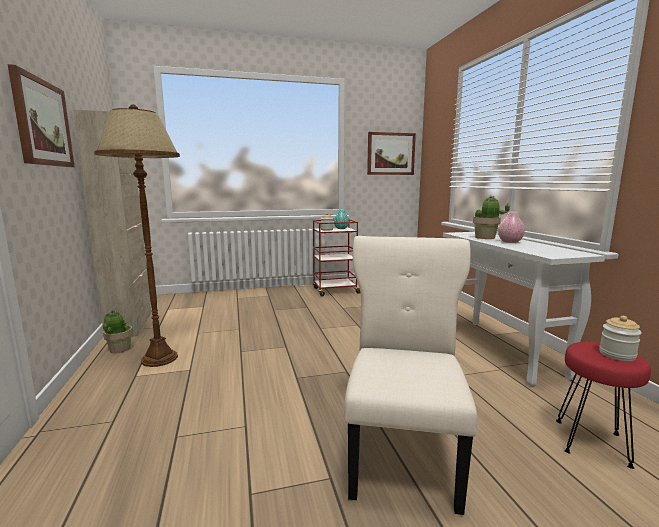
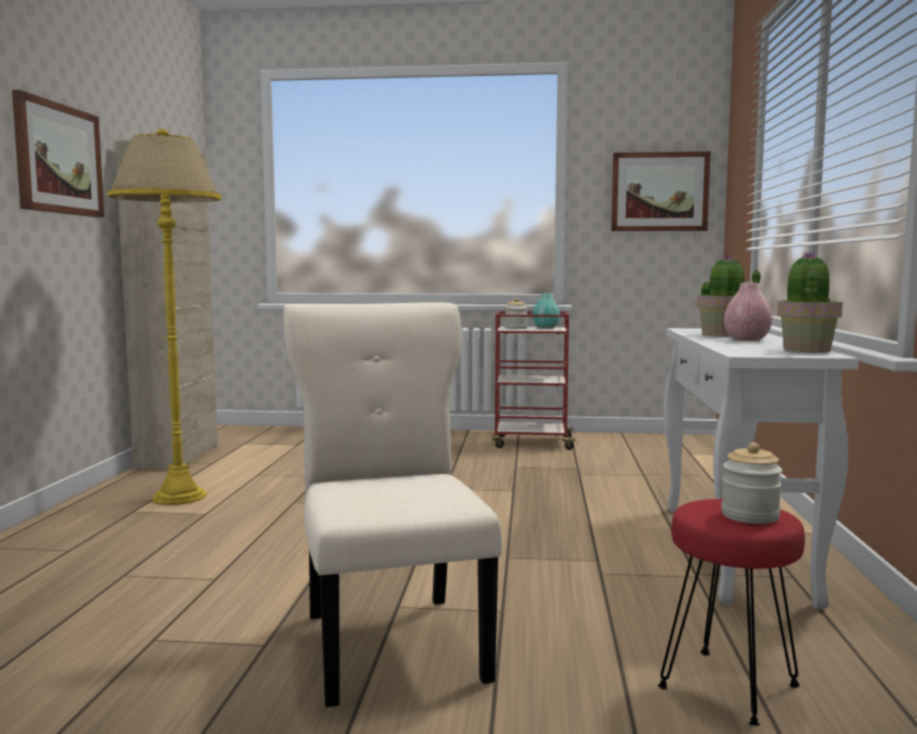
camera: 20 degrees right, 5 degrees down
brown floor lamp [94,105,180,367] -> yellow floor lamp [107,129,221,505]
potted plant [103,310,133,353] -> potted plant moved to [777,252,843,353]
beige chair [344,236,477,515] -> beige chair turned 45 degrees counterclockwise [284,302,502,707]

